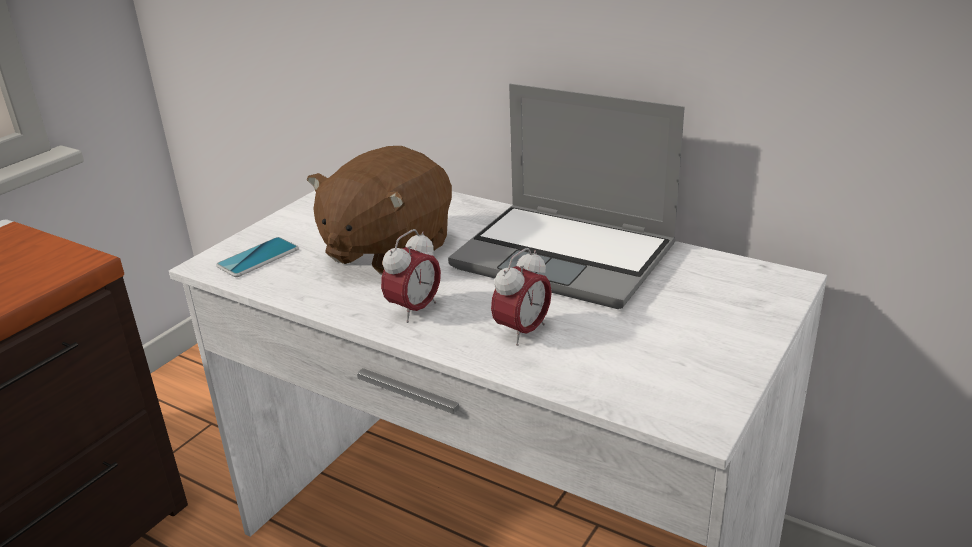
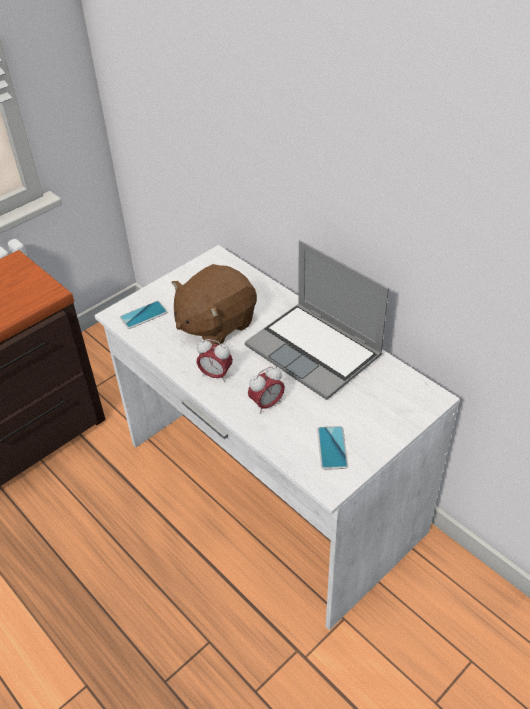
camera: 15 degrees right, 15 degrees up
alarm clock [381,229,441,323] -> alarm clock turned 60 degrees clockwise [196,339,233,382]
none -> phone [317,426,348,470]

